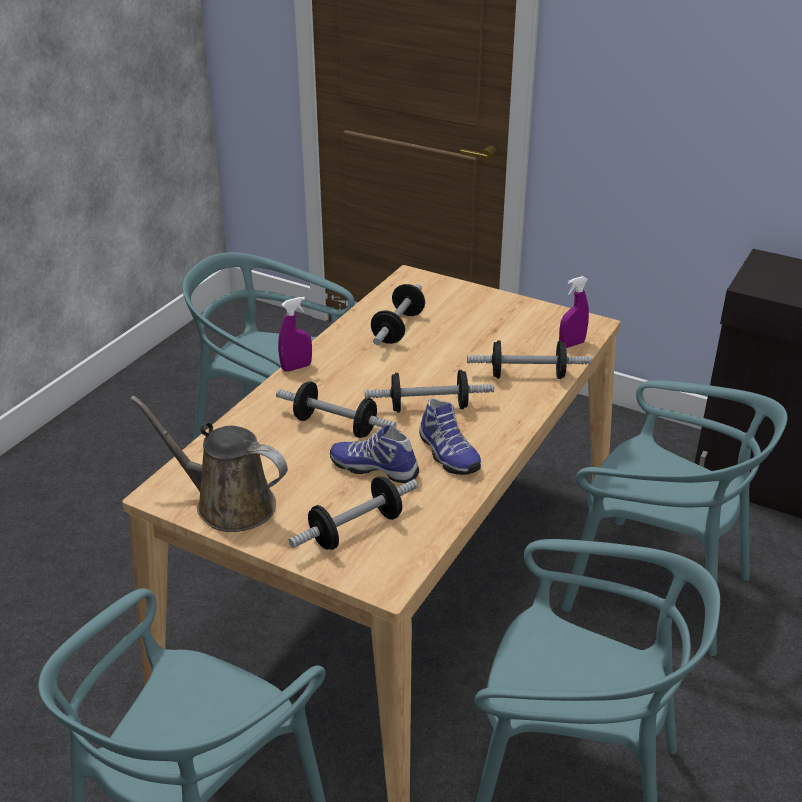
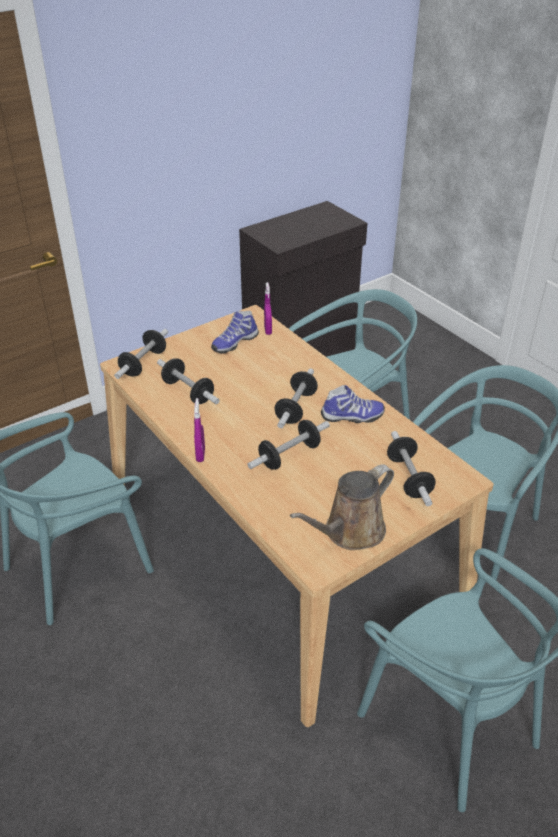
camera: 65 degrees left, 5 degrees up
shoe [330,425,419,483] -> shoe moved to [211,311,259,354]
dumbbell [467,340,592,379] -> dumbbell moved to [114,329,168,379]

